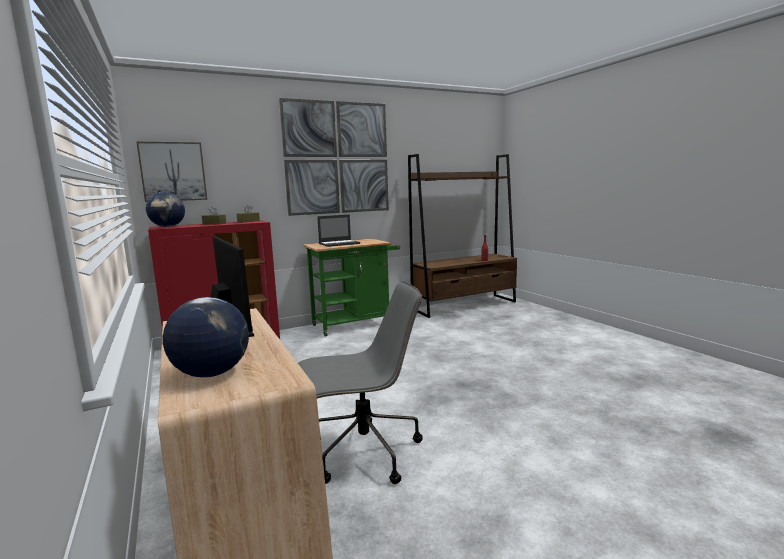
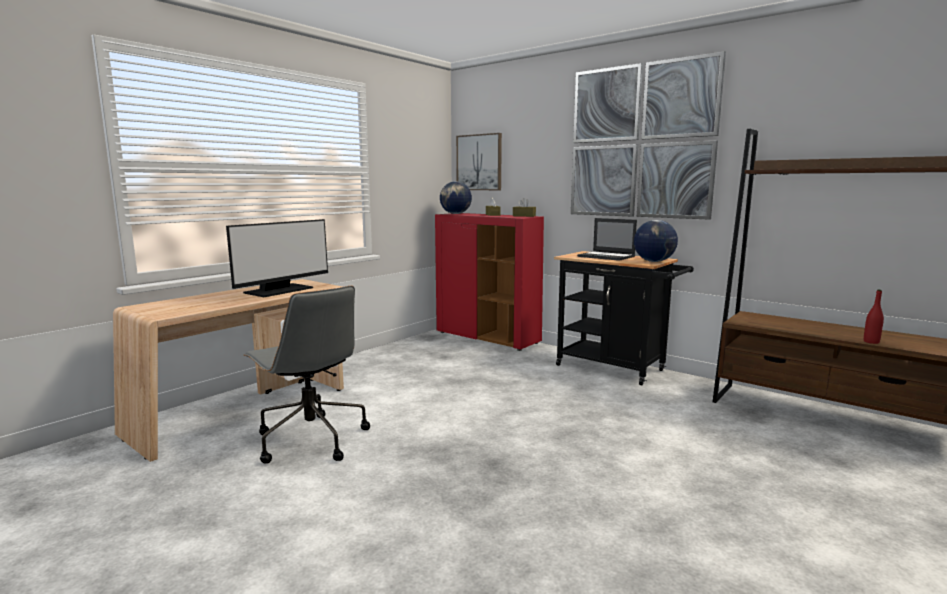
camera: 65 degrees right, 0 degrees up
globe [163,297,249,378] -> globe moved to [634,220,678,262]
green cart [303,239,400,337] -> black cart [554,251,694,385]

